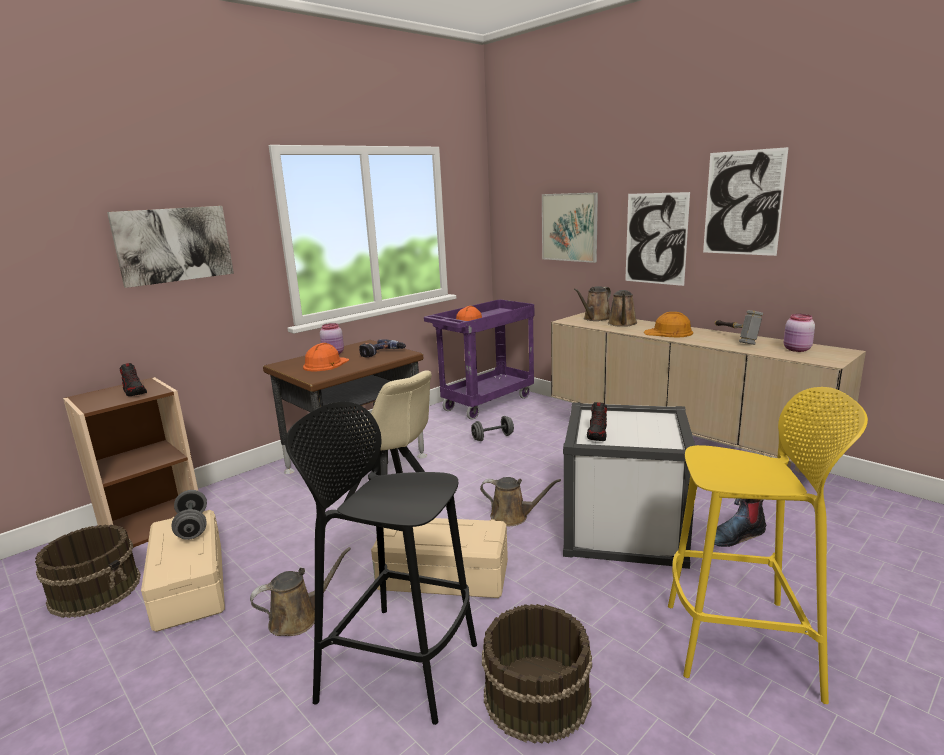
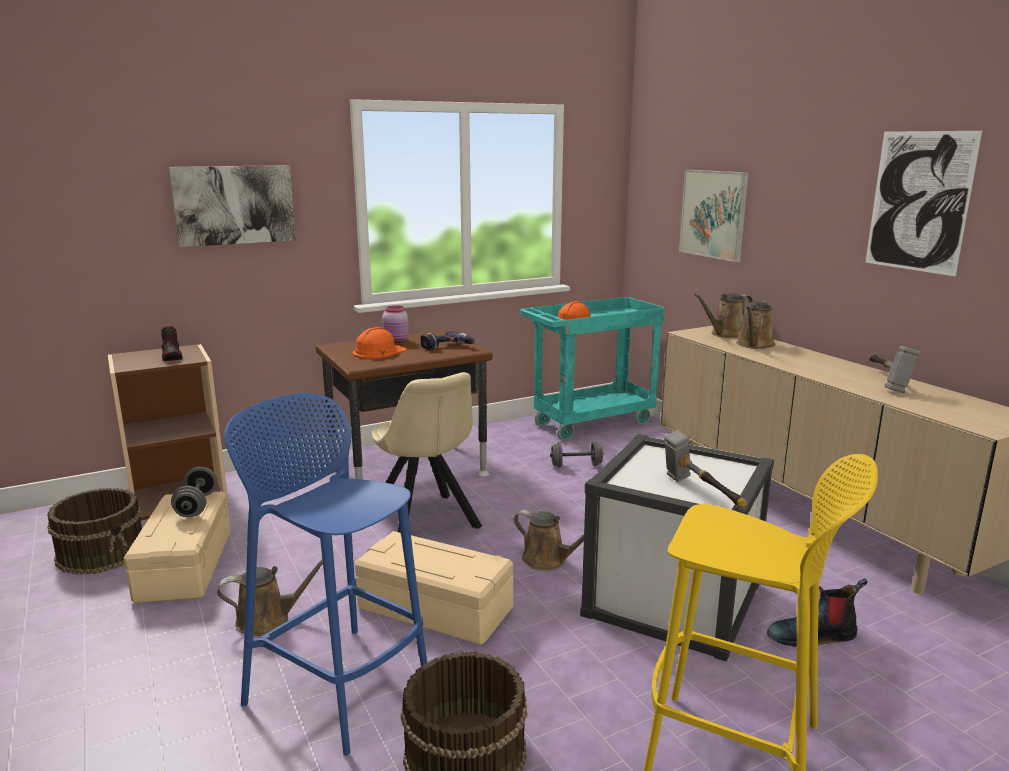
camera: 15 degrees right, 0 degrees up
black stool [285,402,477,725] -> blue stool [224,393,427,755]
purple cart [424,299,535,420] -> turquoise cart [520,297,664,440]
shoe [587,402,607,441] -> none
picture [625,192,690,286] -> none
orange hard hat [644,312,693,337] -> none
pink jar [784,314,815,352] -> none
none -> hammer [664,430,747,507]

